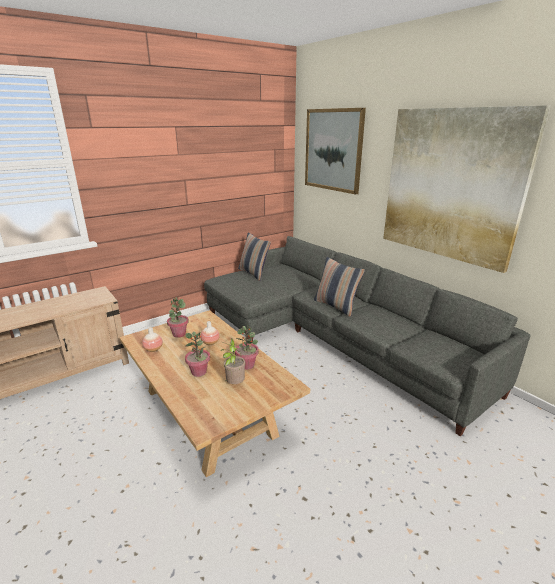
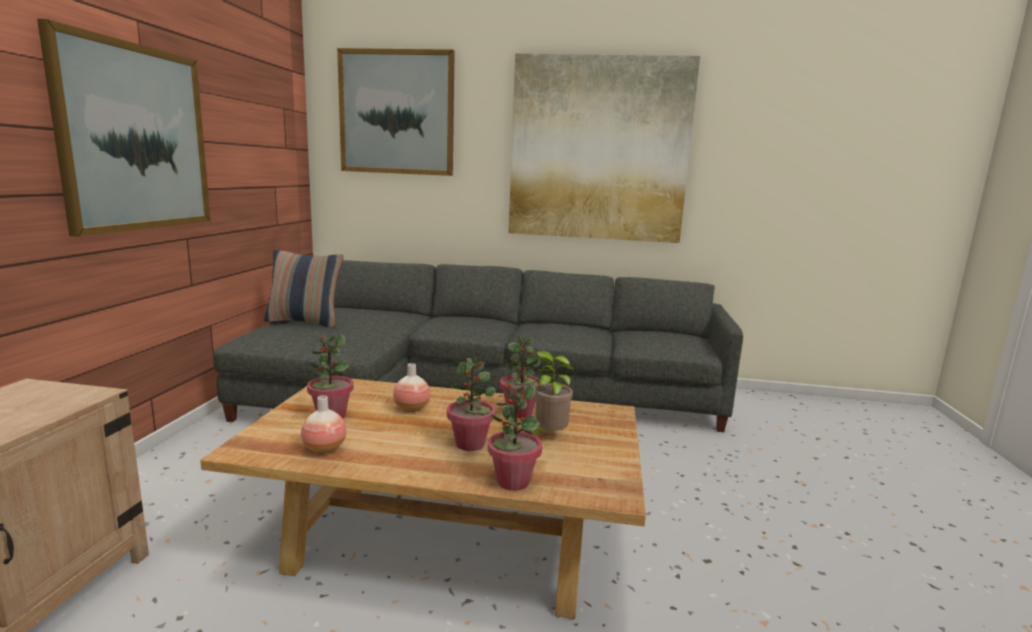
camera: 45 degrees left, 10 degrees down
pillow [314,257,365,317] -> none
none -> picture [37,19,211,237]
none -> potted plant [488,383,542,491]

